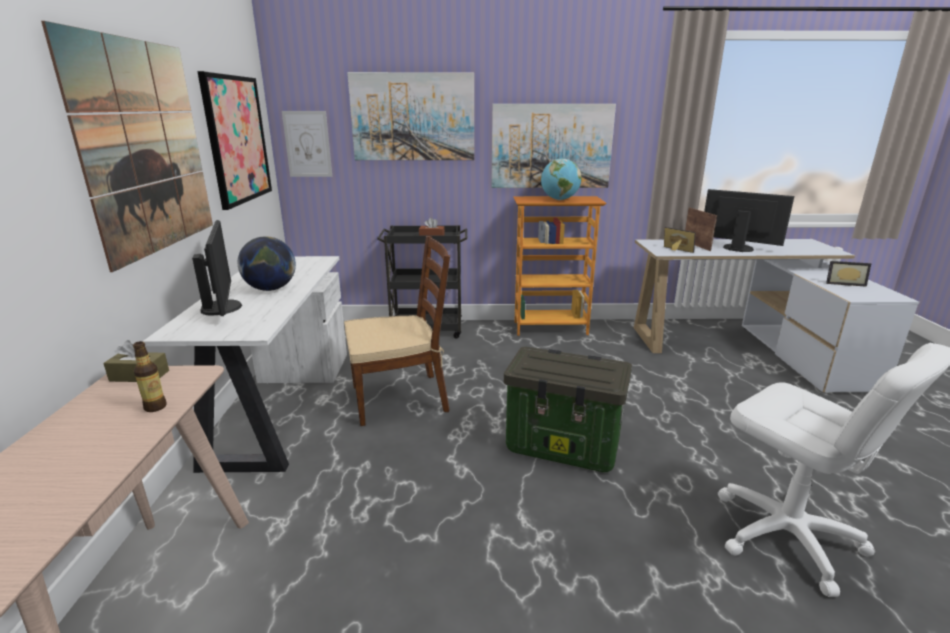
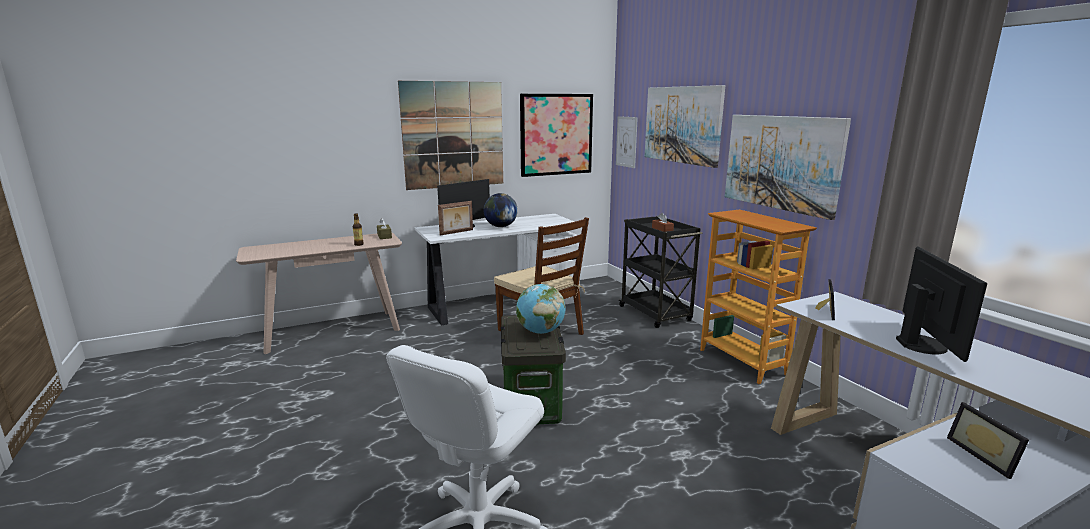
camera: 65 degrees right, 5 degrees down
globe [541,159,582,200] -> globe moved to [516,284,566,334]
picture frame [685,207,717,251] -> picture frame moved to [438,201,473,236]

